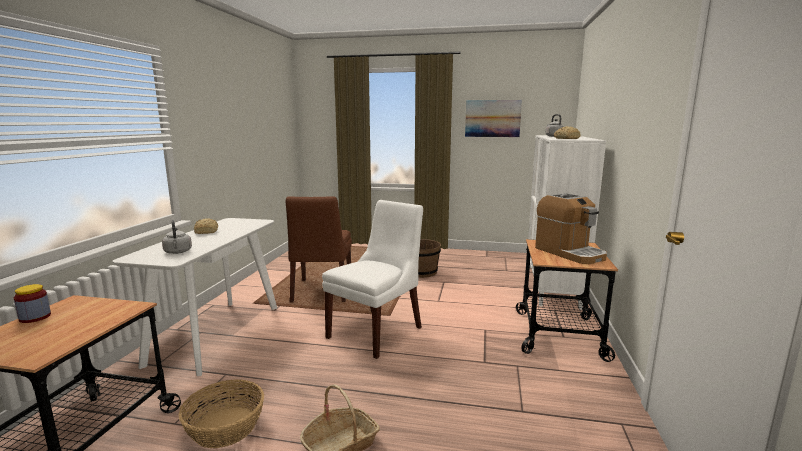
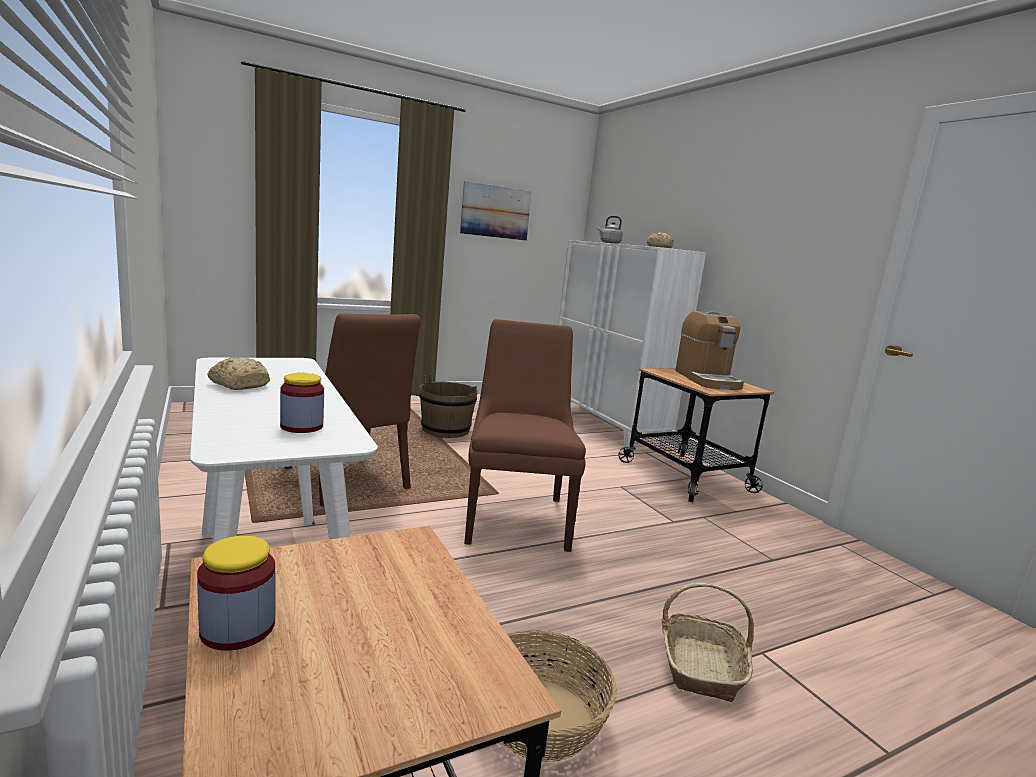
camera: 40 degrees left, 0 degrees up
grey kettle [162,220,192,254] -> jar [280,373,324,433]
white chair [322,200,423,359] -> brown chair [464,319,586,552]
coffee machine [535,193,607,264] -> coffee machine turned 60 degrees clockwise [675,311,744,390]

